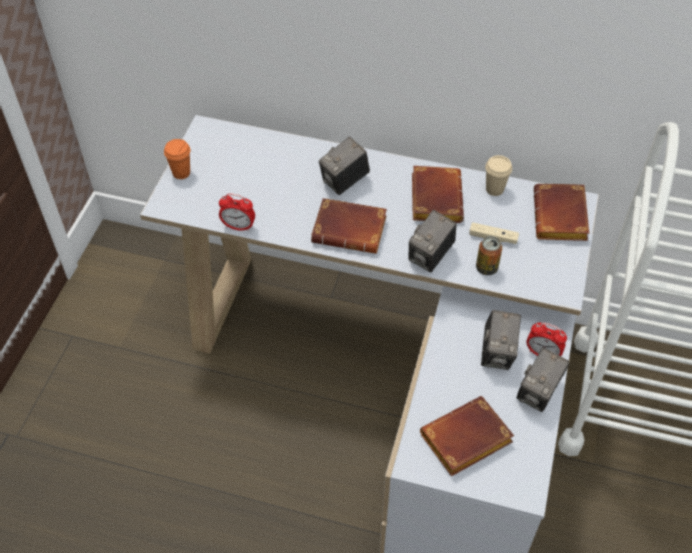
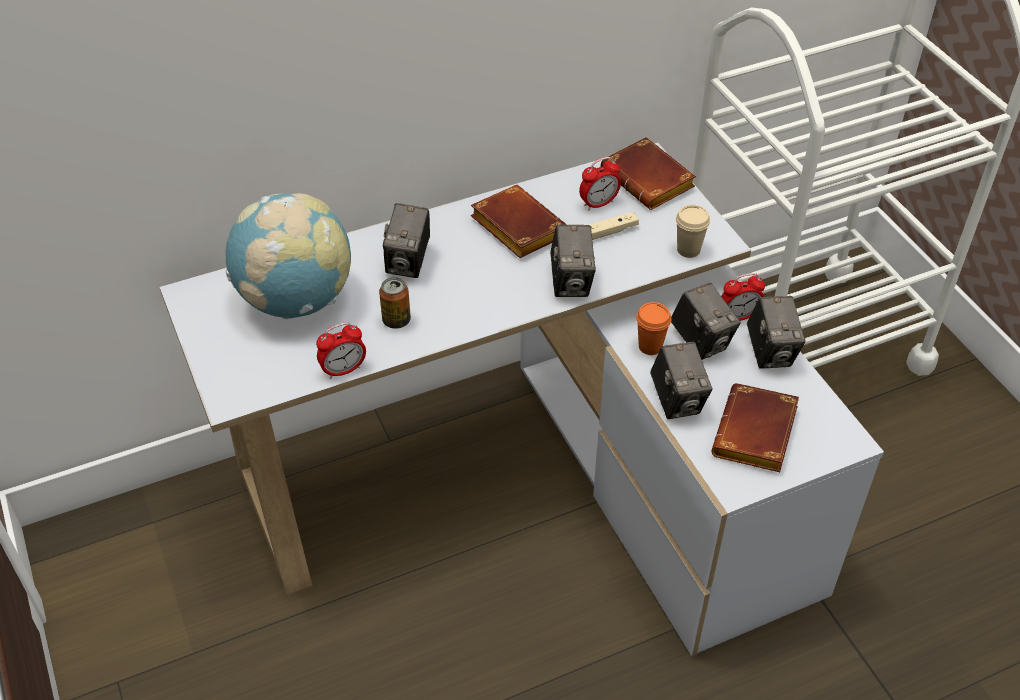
camera: 40 degrees left, 5 degrees down
orange cup [164,139,191,179] -> orange cup moved to [636,302,672,355]
brown book [311,198,387,254] -> none
can [476,236,502,275] -> can moved to [379,277,411,329]
beige cup [485,155,512,196] -> beige cup moved to [676,205,710,258]
none -> globe [226,193,351,319]
none -> alarm clock [579,157,621,210]
none -> camera [650,342,713,419]

